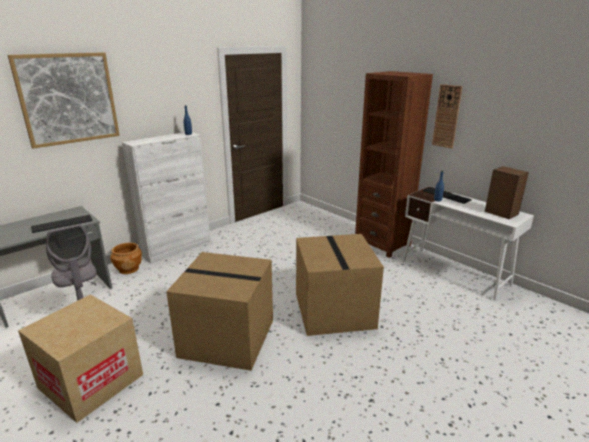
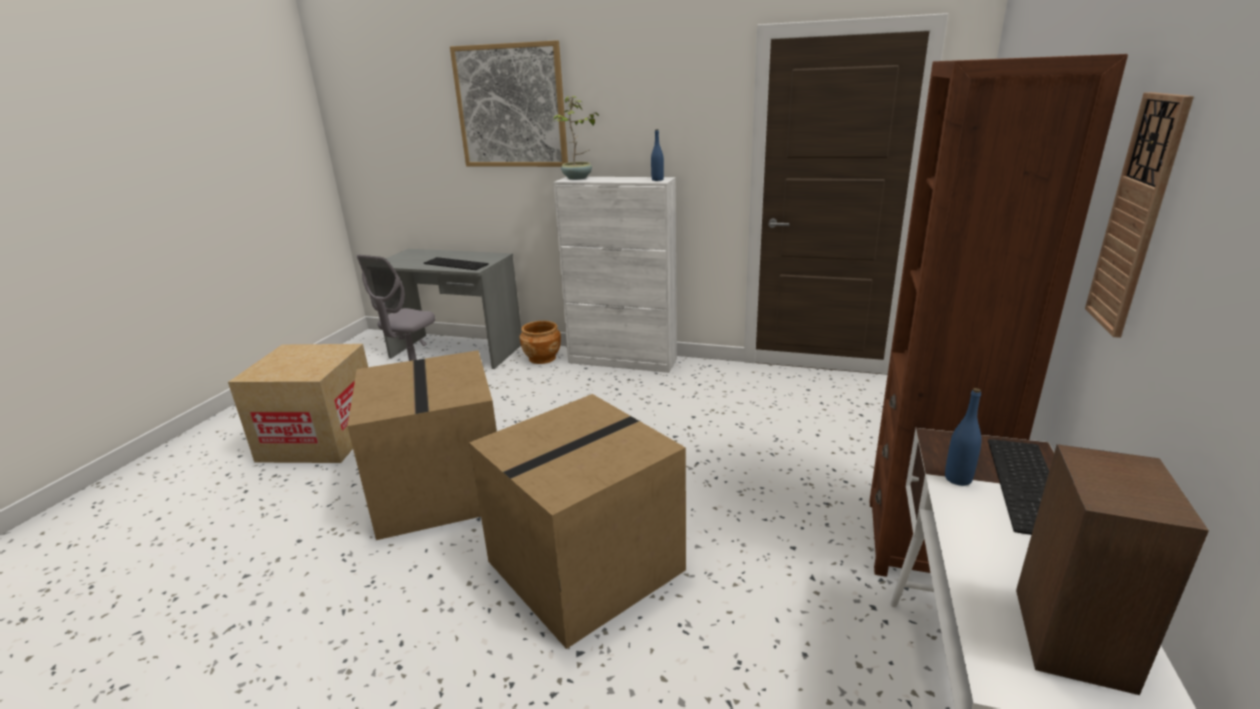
camera: 60 degrees right, 0 degrees up
none -> potted plant [552,96,599,180]

